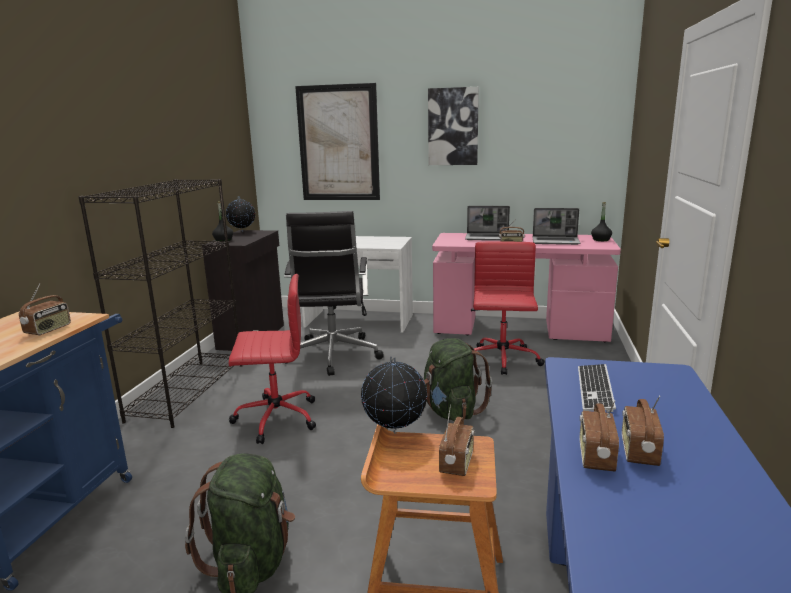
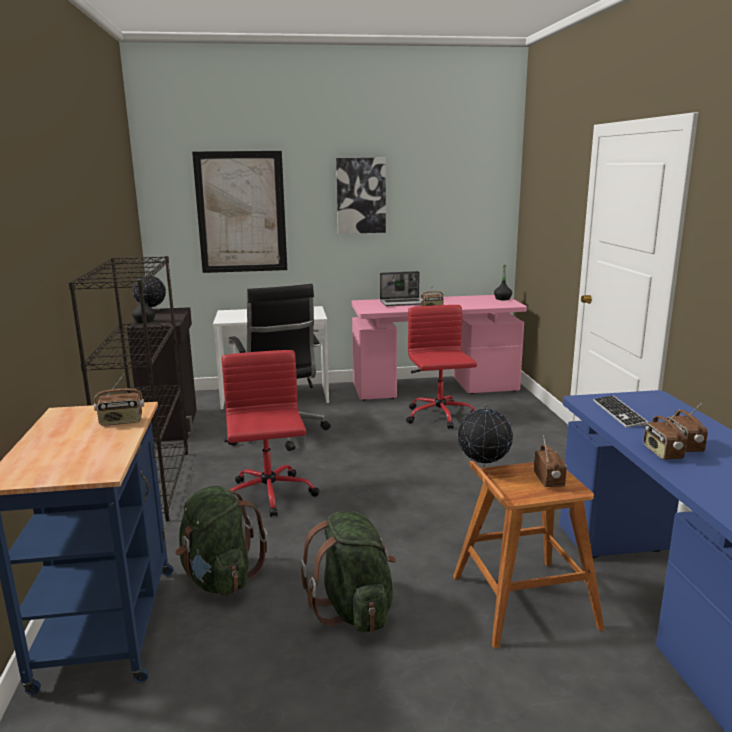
camera: 20 degrees left, 0 degrees up
radio [19,283,71,336] -> radio turned 75 degrees clockwise [94,374,144,426]
red office chair [229,274,316,444] -> red office chair turned 75 degrees counterclockwise [222,350,320,517]
green backpack [424,338,492,421] -> green backpack moved to [176,486,267,596]
laptop [533,208,580,245] -> none

